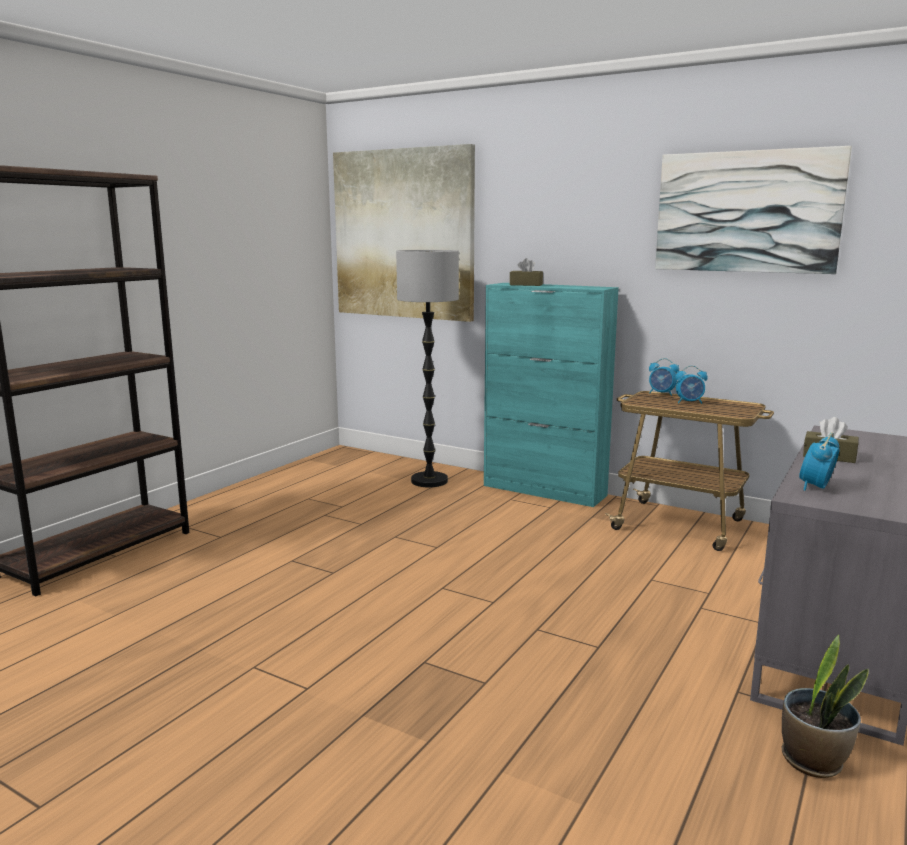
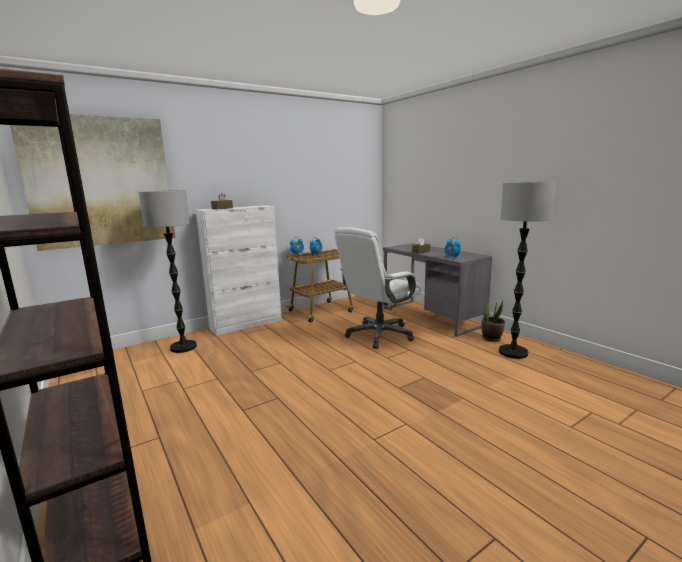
camera: 65 degrees left, 0 degrees up
turquoise cabinet [484,283,619,507] -> white cabinet [196,205,282,336]
picture [655,146,852,274] -> none
none -> white office chair [334,228,422,349]
none -> floor lamp [499,181,556,359]

